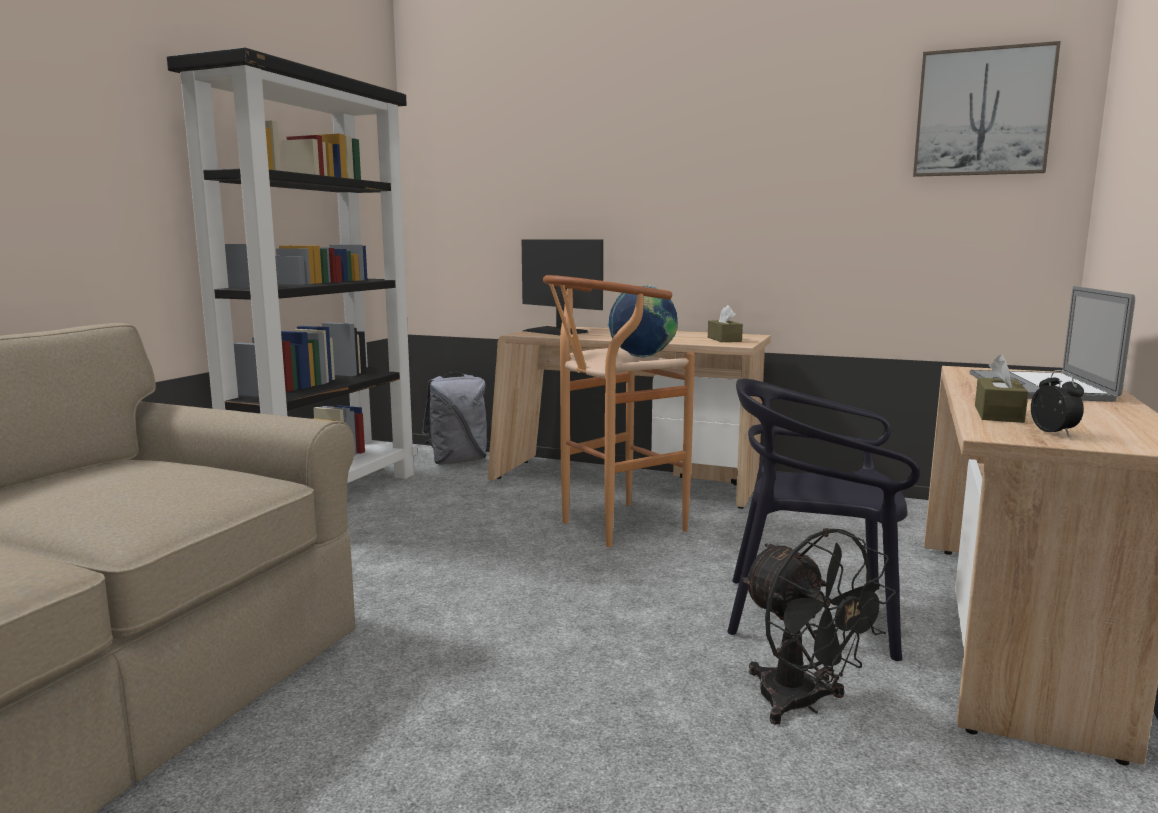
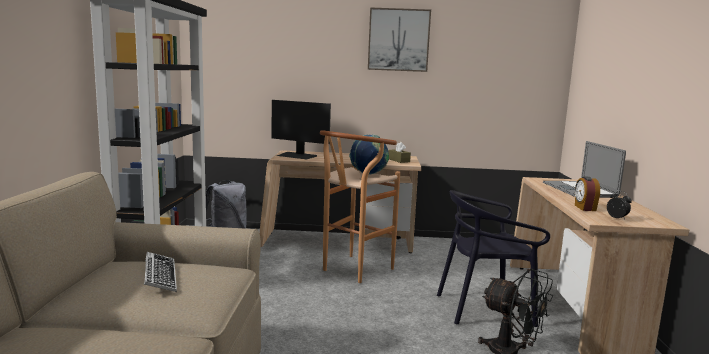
camera: 20 degrees left, 0 degrees up
picture [913,41,1061,177] -> picture moved to [368,7,431,72]
brown tissue box [975,354,1028,423] -> alarm clock [575,176,600,211]
none -> keyboard [144,252,177,292]

